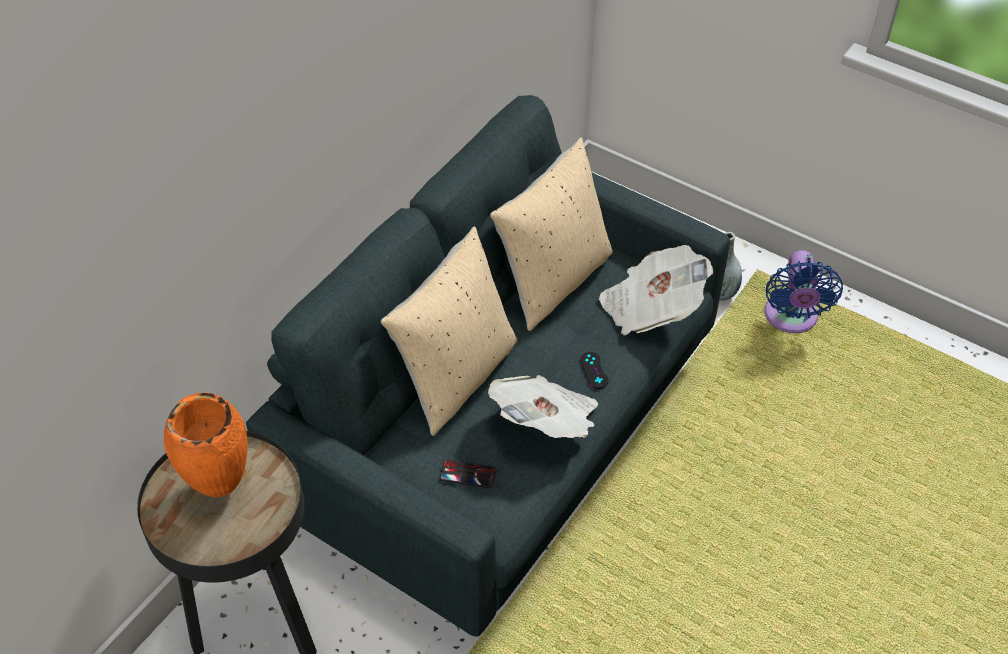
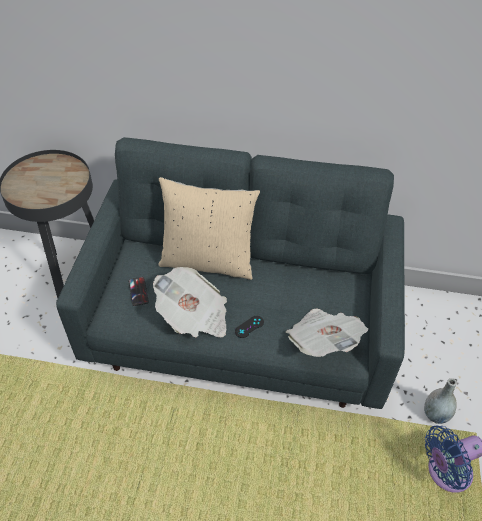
camera: 65 degrees right, 0 degrees up
orange vase [164,393,248,497] -> none
beige pillow [490,138,613,331] -> none

